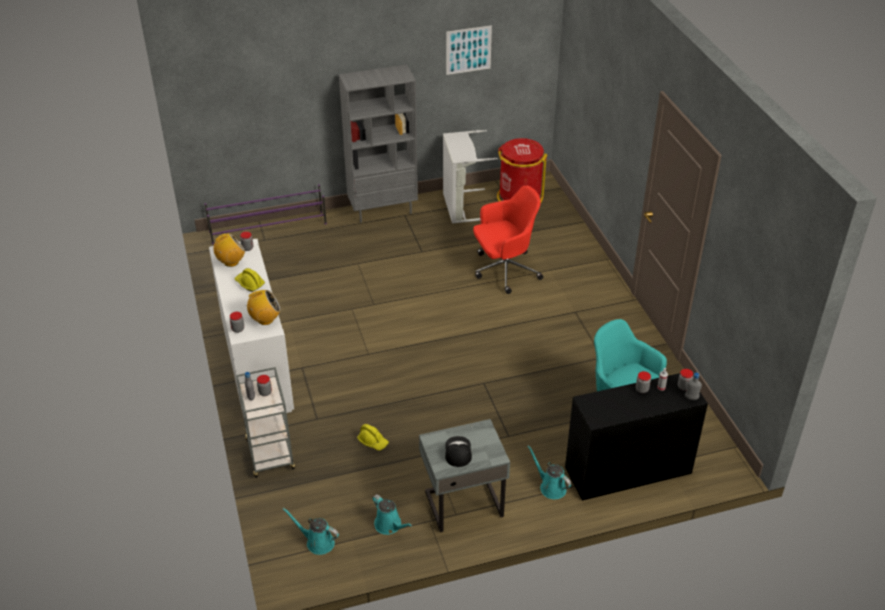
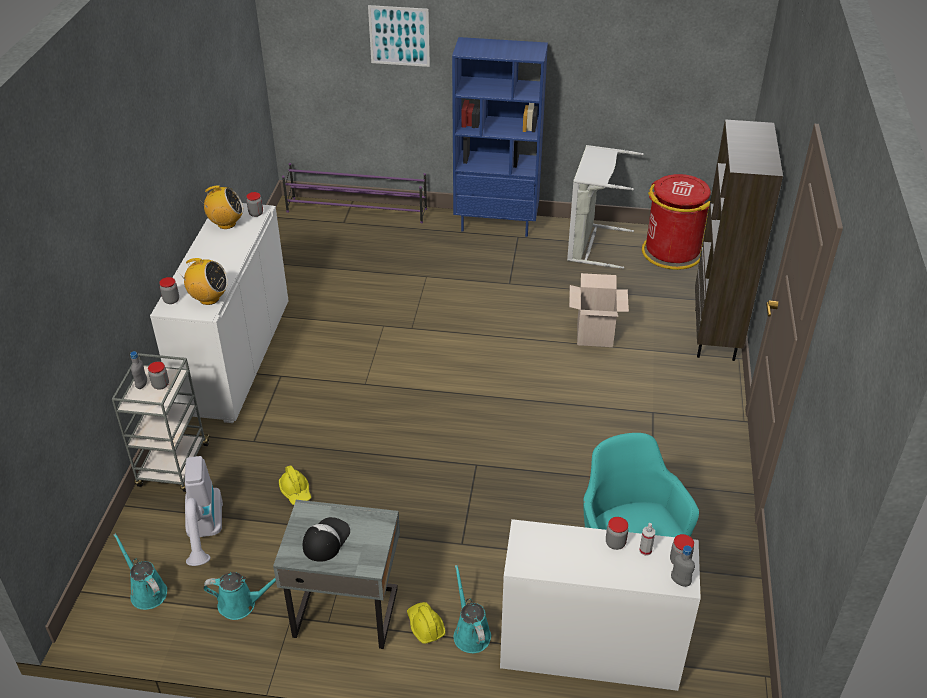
camera: 25 degrees right, 0 degrees up
yellow hard hat [235,268,265,292] -> yellow hard hat moved to [407,602,446,644]
grey bookcase [339,65,418,222] -> blue bookcase [452,37,548,237]
turquoise watering can [372,494,412,535] -> turquoise watering can turned 75 degrees counterclockwise [203,572,276,620]
picture [446,25,492,75] -> picture moved to [368,5,430,67]
red office chair [473,185,543,294] -> cardboard box [569,273,629,347]
black desk [565,373,708,501] -> white desk [500,519,701,691]
none -> vacuum cleaner [185,456,223,566]
none -> brown bookcase [695,119,783,361]

